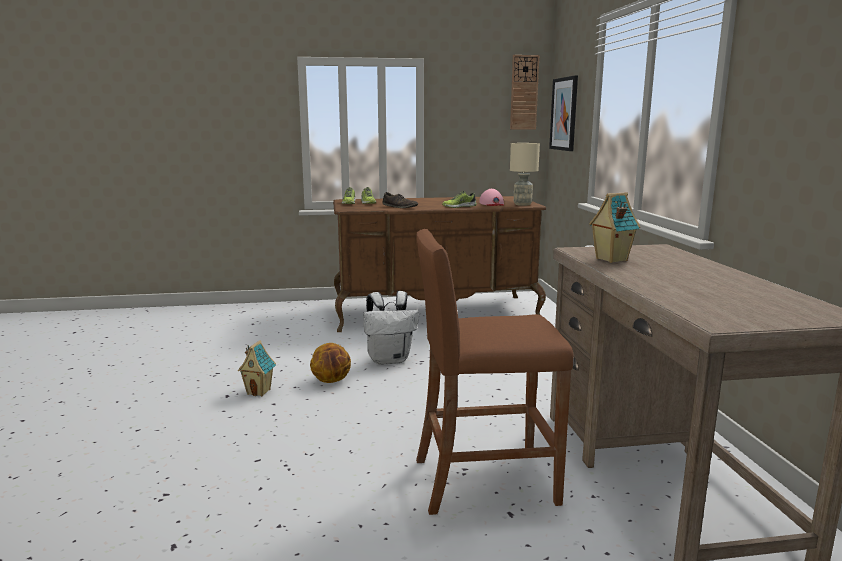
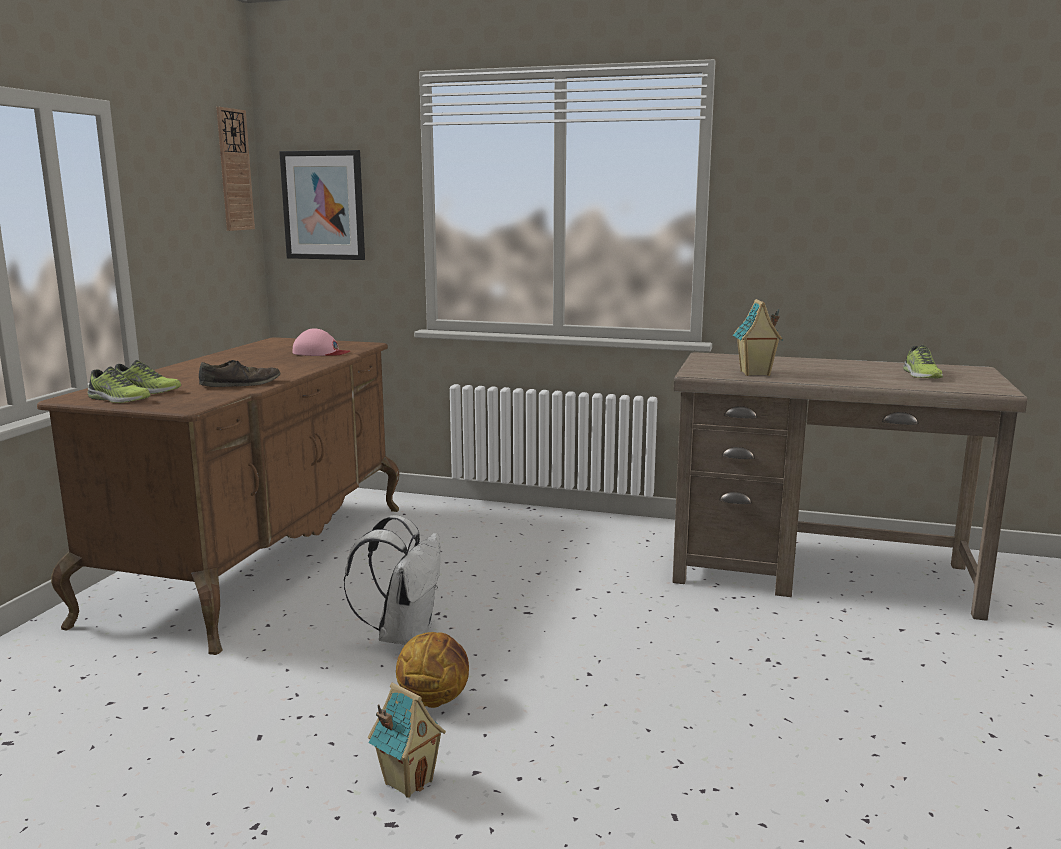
camera: 65 degrees left, 0 degrees up
brown stool [416,229,573,515] -> none
shoe [442,191,477,208] -> shoe moved to [903,345,943,378]
beige table lamp [510,143,540,206] -> none

